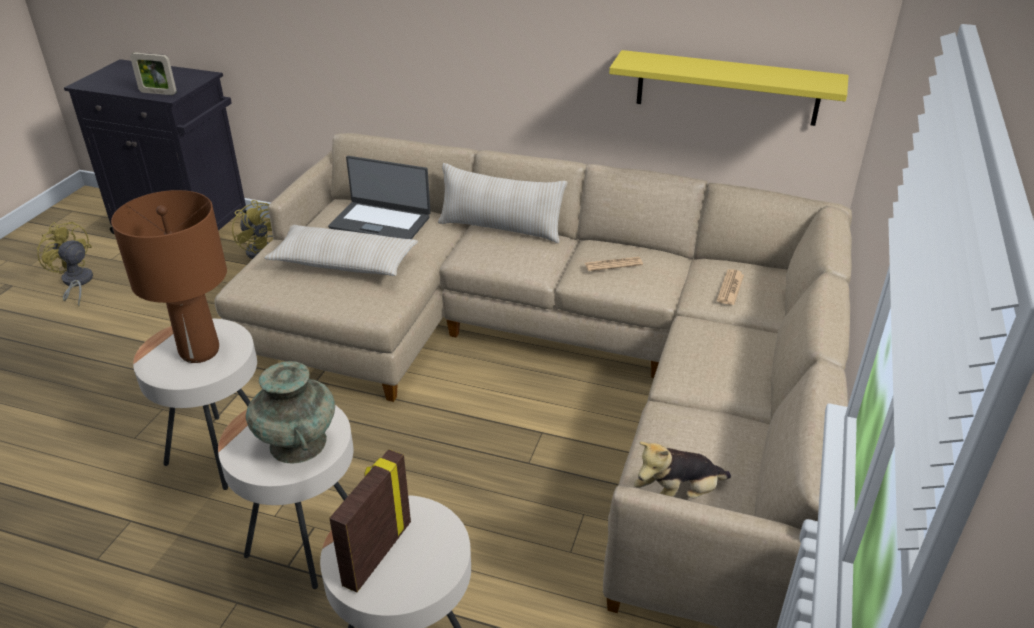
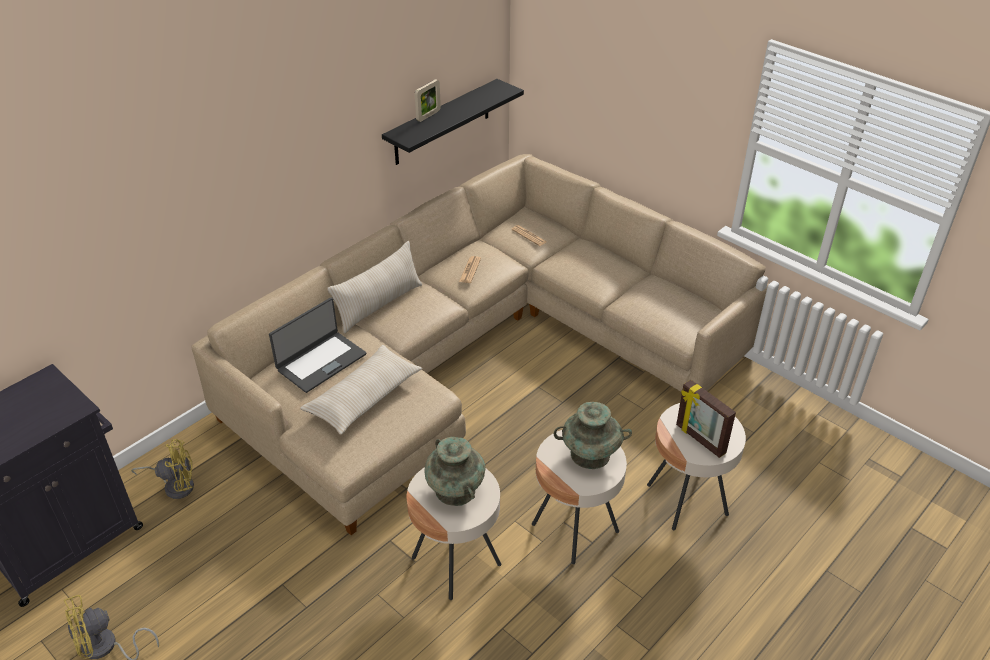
camera: 65 degrees left, 5 degrees up
brown table lamp [111,190,227,363] -> turquoise vase [424,437,486,506]
picture frame [130,52,177,95] -> picture frame moved to [415,79,441,122]
yellow shelf [609,50,849,126] -> black shelf [382,79,524,165]
plush toy [634,442,731,498] -> none

